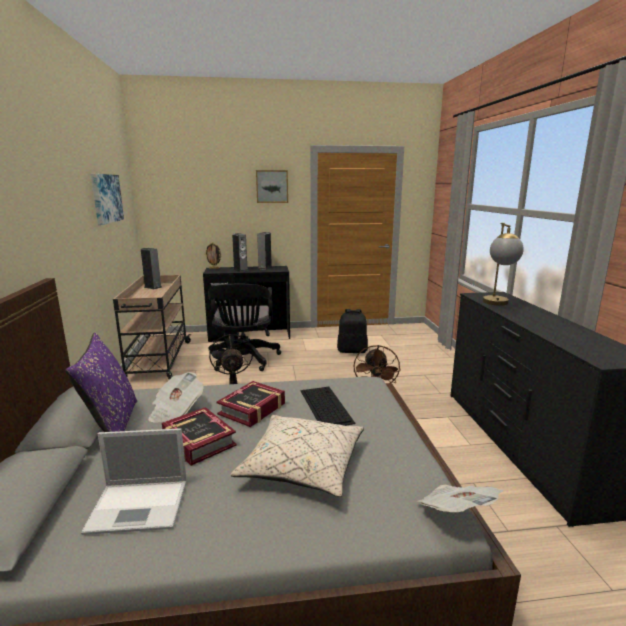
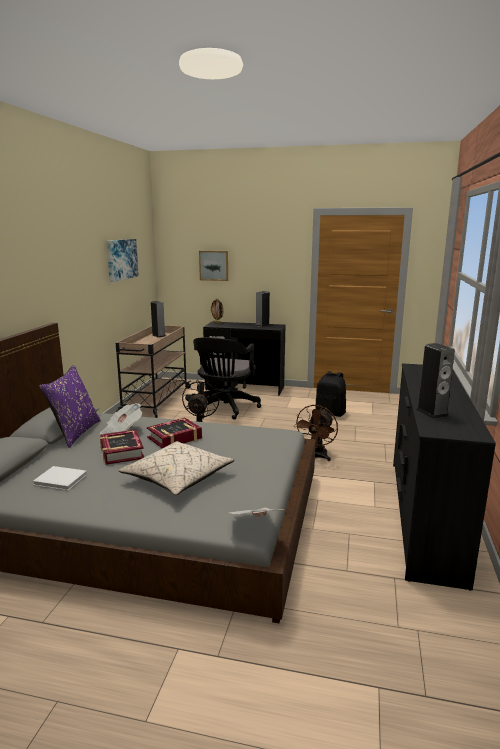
camera: 20 degrees right, 0 degrees up
laptop [81,428,187,535] -> white book [33,466,87,490]
speaker [232,233,248,272] -> speaker moved to [416,343,455,419]
picture [256,170,288,203] -> picture moved to [199,251,228,281]
keyboard [300,387,356,426] -> none
table lamp [483,223,524,306] -> none

